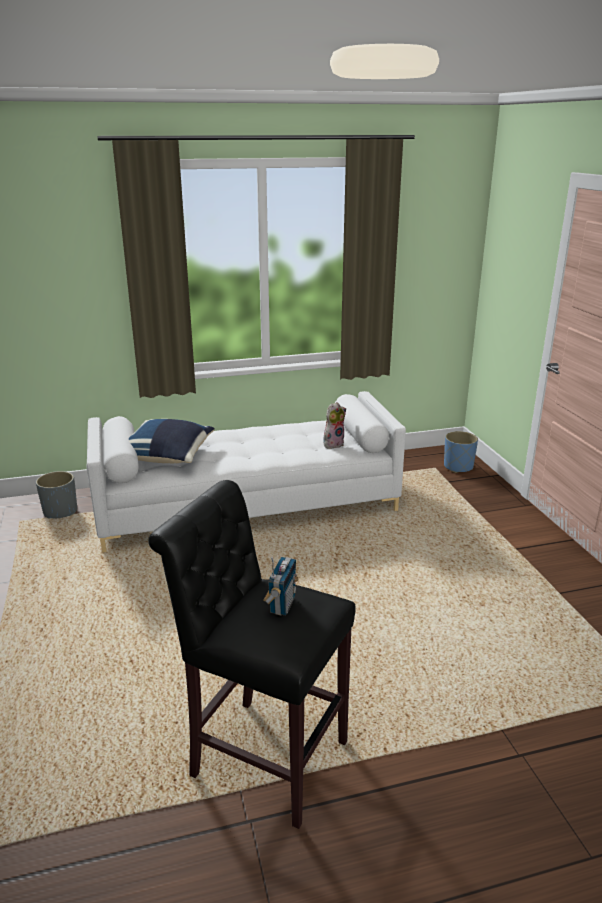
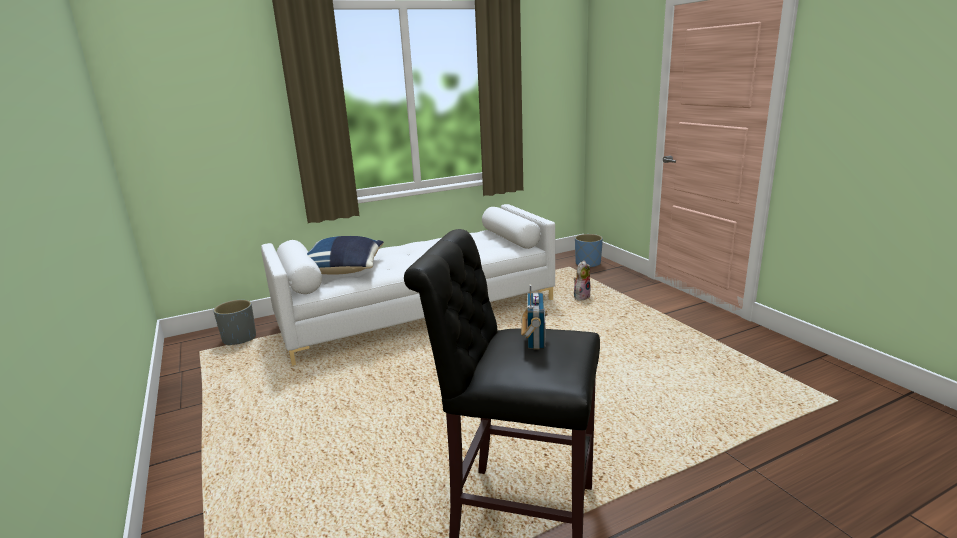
camera: 10 degrees left, 5 degrees down
plush toy [323,402,346,448] -> plush toy moved to [574,261,591,301]

